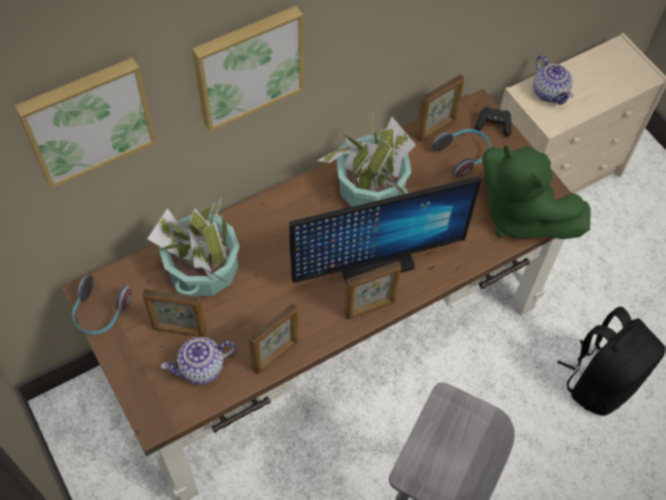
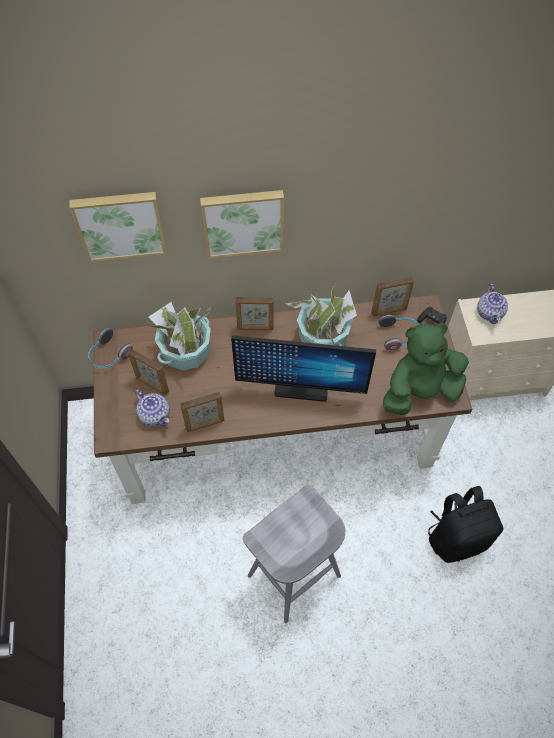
camera: 25 degrees right, 0 degrees up
teapot [161,337,237,385] -> teapot turned 135 degrees counterclockwise [134,389,170,426]
picture frame [344,261,401,319] -> picture frame moved to [235,297,274,330]
green plush toy [482,145,591,239] -> green plush toy turned 90 degrees clockwise [383,323,469,415]

